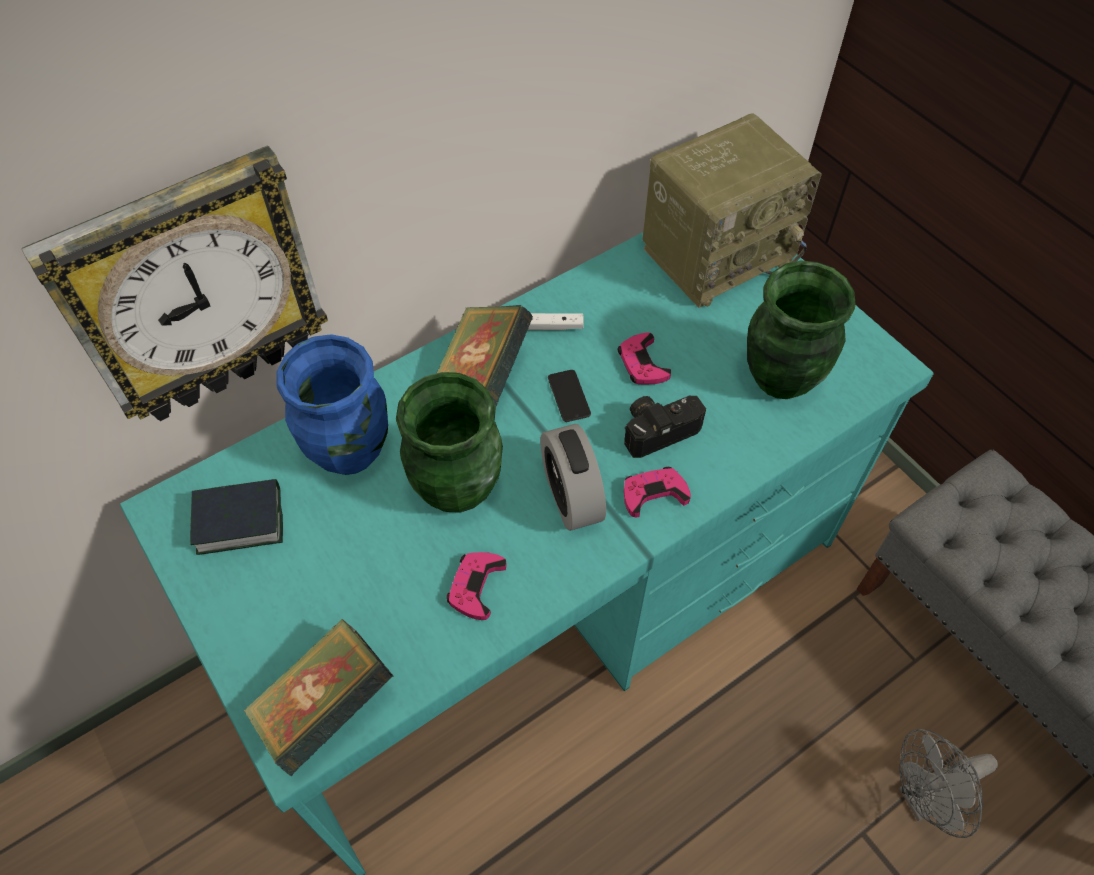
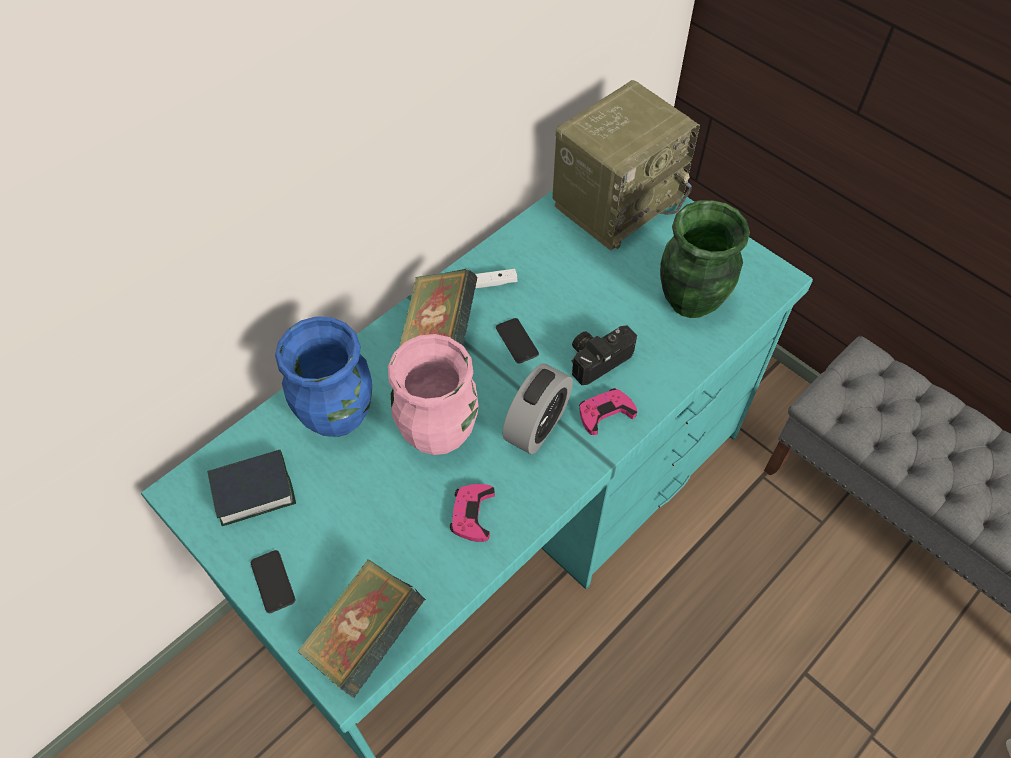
camera: 10 degrees left, 0 degrees up
wall clock [22,145,328,421] -> none
green vase [396,372,503,513] -> pink vase [388,334,479,455]
alarm clock [540,424,606,531] -> alarm clock turned 120 degrees counterclockwise [502,364,573,454]
pink game controller [618,333,671,385] -> none
grey fan [899,729,998,838] -> none
none -> phone [251,550,295,613]

